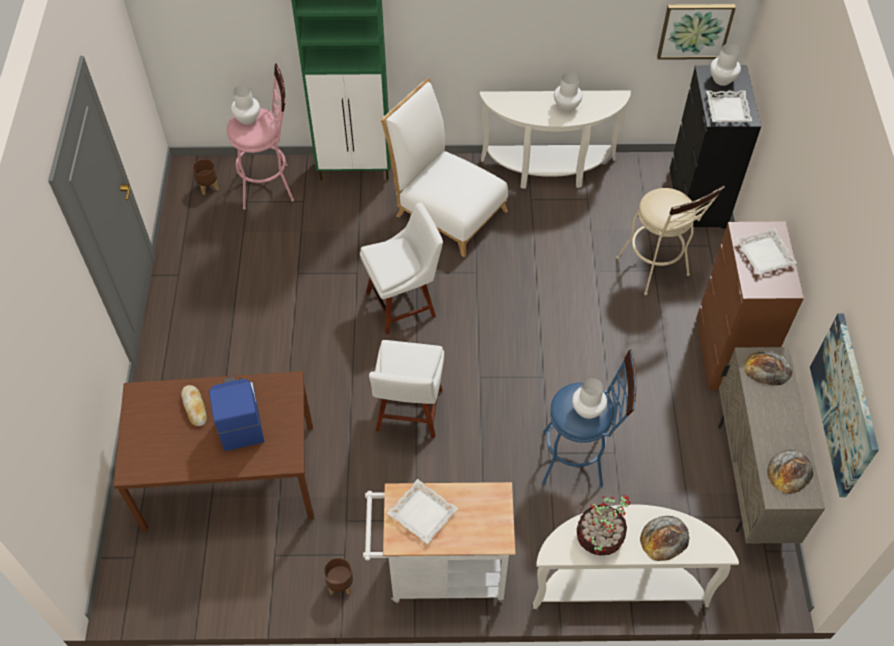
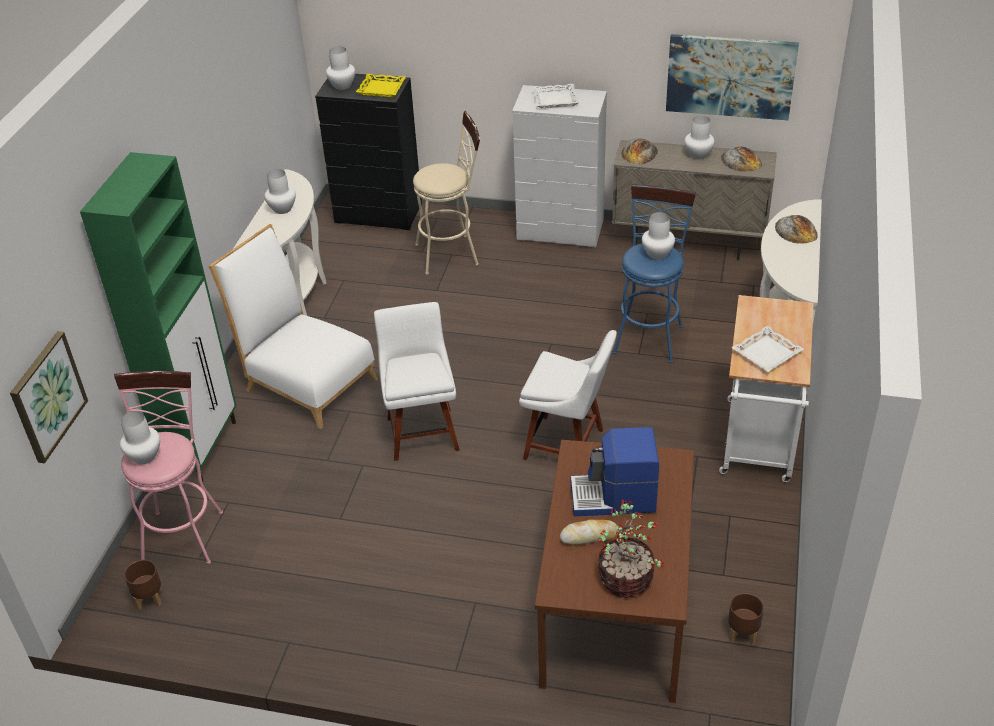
camera: 75 degrees left, 15 degrees down
brown planter [324,558,353,595] -> brown planter moved to [728,593,764,645]
white chair [381,78,508,257] -> white chair turned 75 degrees clockwise [209,224,378,429]
potted plant [577,495,631,555] -> potted plant moved to [597,499,666,598]
picture [657,4,736,60] -> picture moved to [10,331,88,464]
brown dresser [696,221,804,391] -> white dresser [512,85,607,247]
white tray [706,90,752,122] -> yellow tray [356,74,406,98]
none -> white vase [684,116,715,159]

